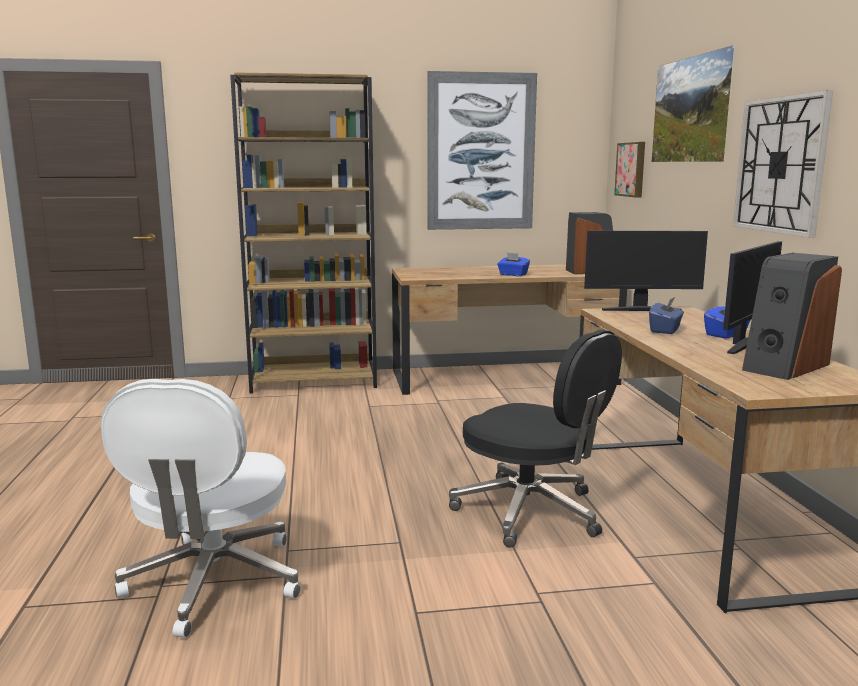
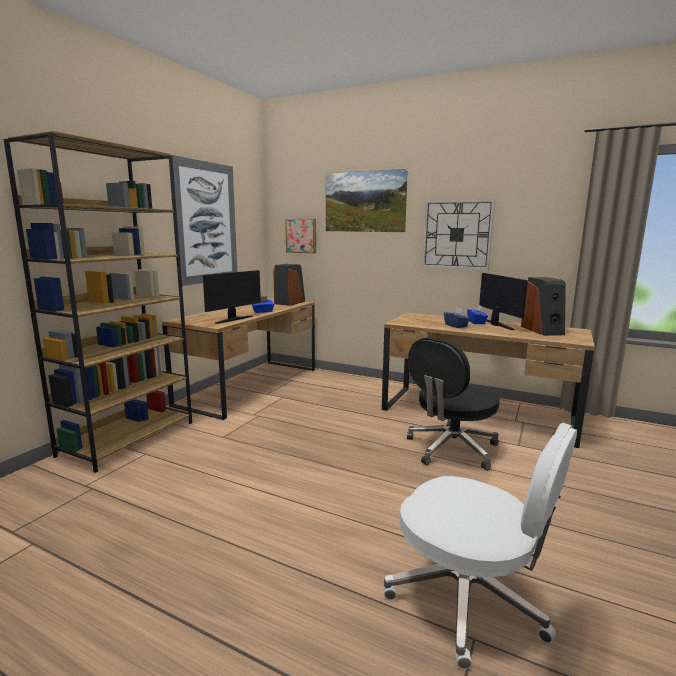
camera: 55 degrees left, 0 degrees up
black office chair [449,329,622,548] -> black office chair turned 150 degrees clockwise [407,337,499,471]
monitor [584,231,708,311] -> monitor moved to [203,270,261,324]

